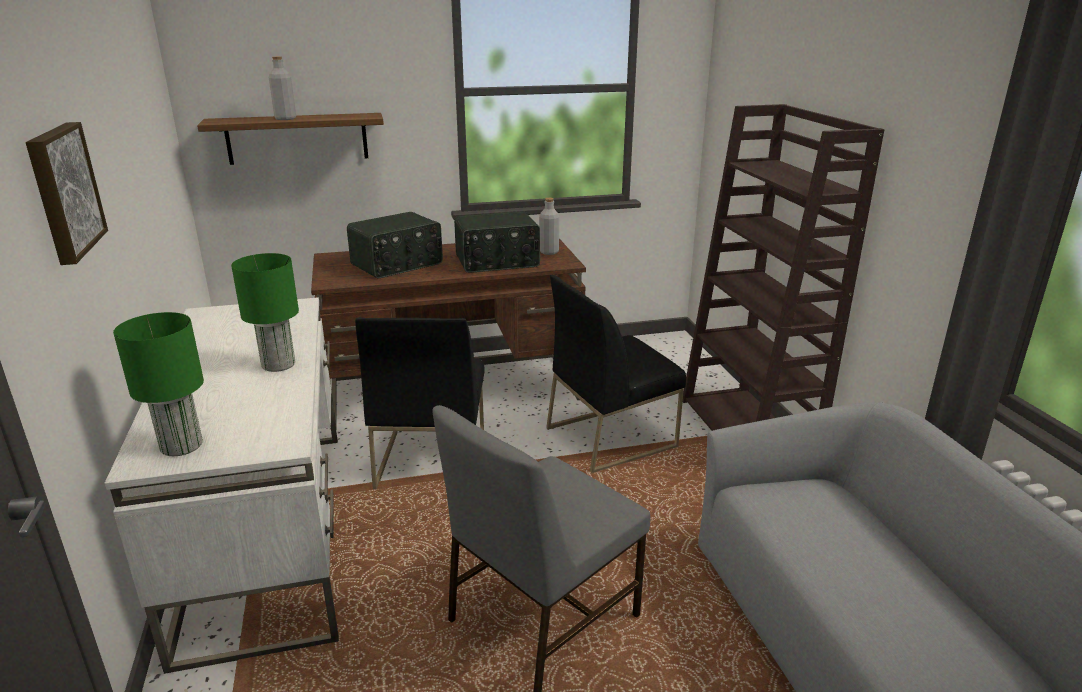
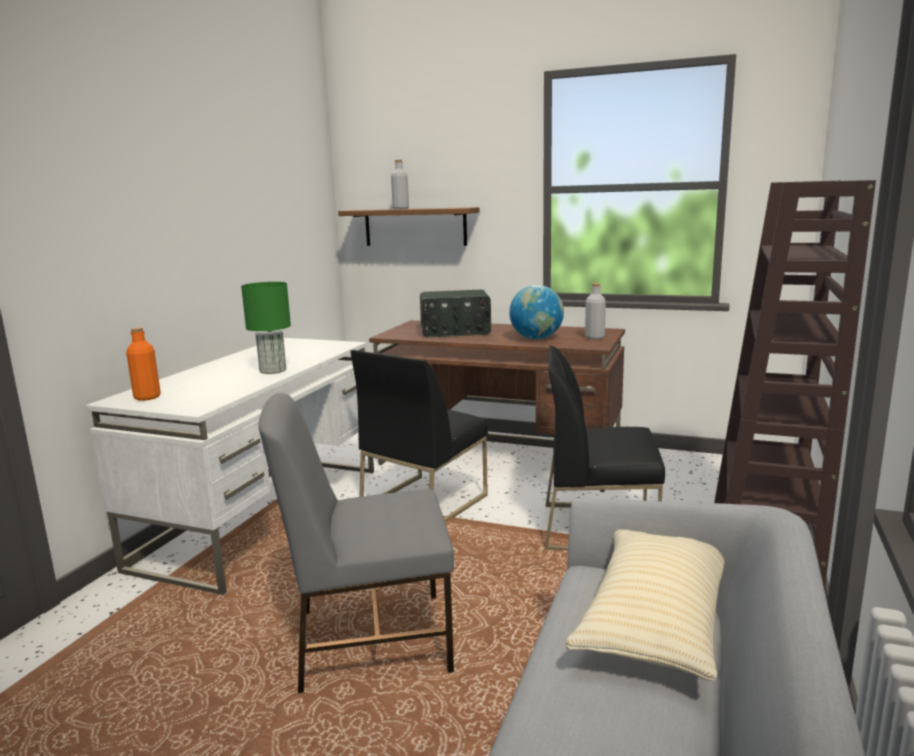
camera: 35 degrees right, 10 degrees down
picture [26,122,108,265] -> none
green table lamp [113,312,204,456] -> orange bottle [126,327,161,401]
radio [454,211,540,273] -> globe [509,285,564,339]
none -> beige pillow [566,529,725,681]

